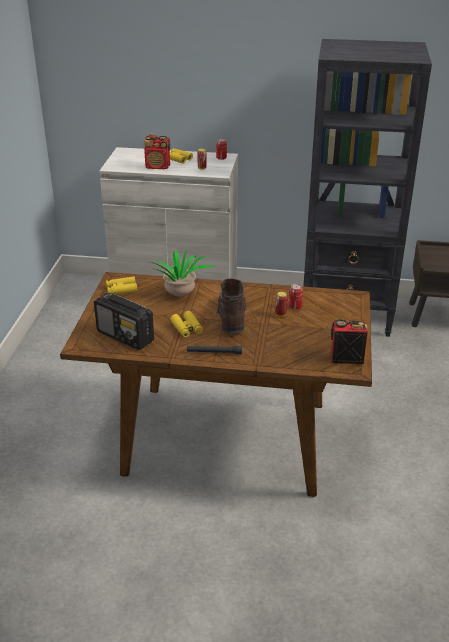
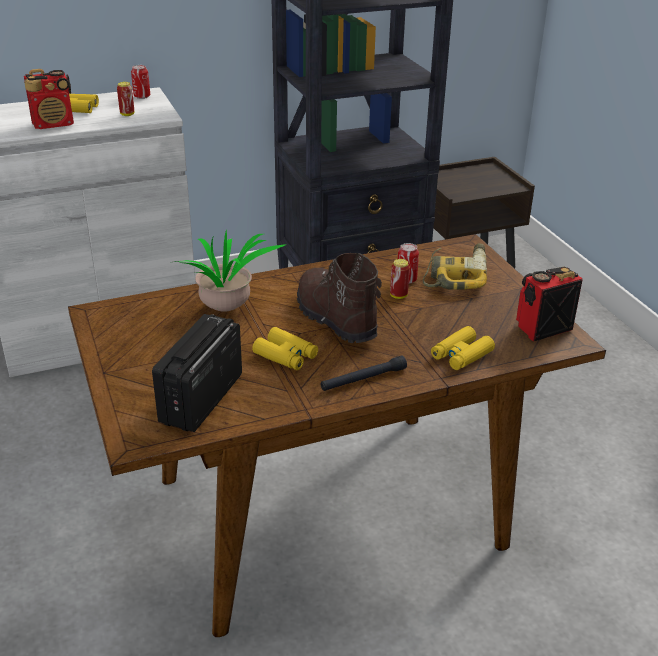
camera: 30 degrees left, 0 degrees up
radio [94,293,154,350] -> radio turned 105 degrees clockwise [152,314,242,432]
yellow binoculars [106,276,137,294] -> yellow binoculars moved to [431,326,495,370]
none -> power drill [423,243,487,290]

